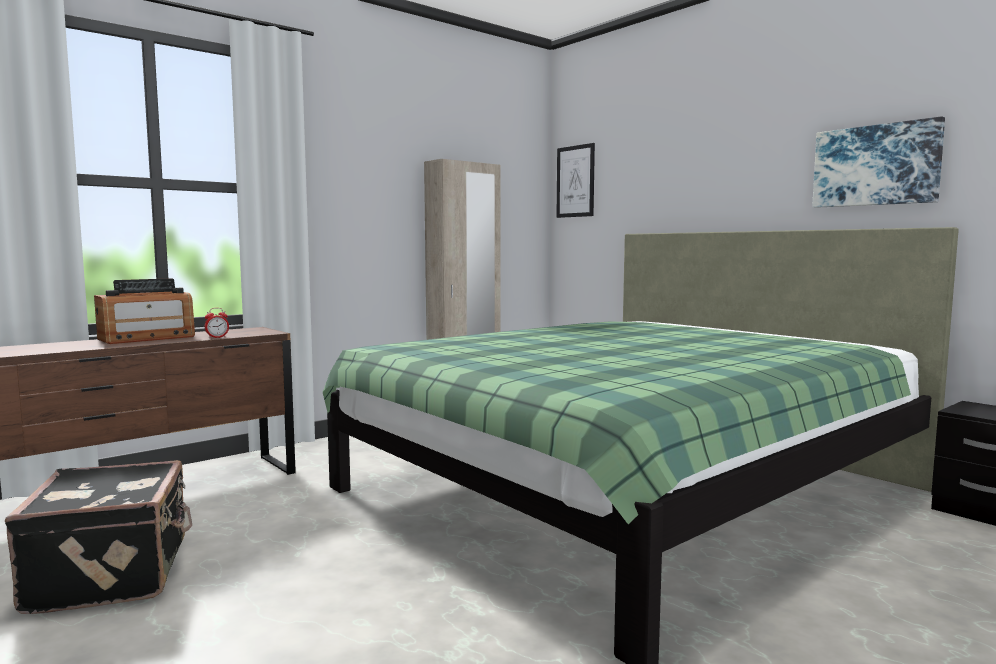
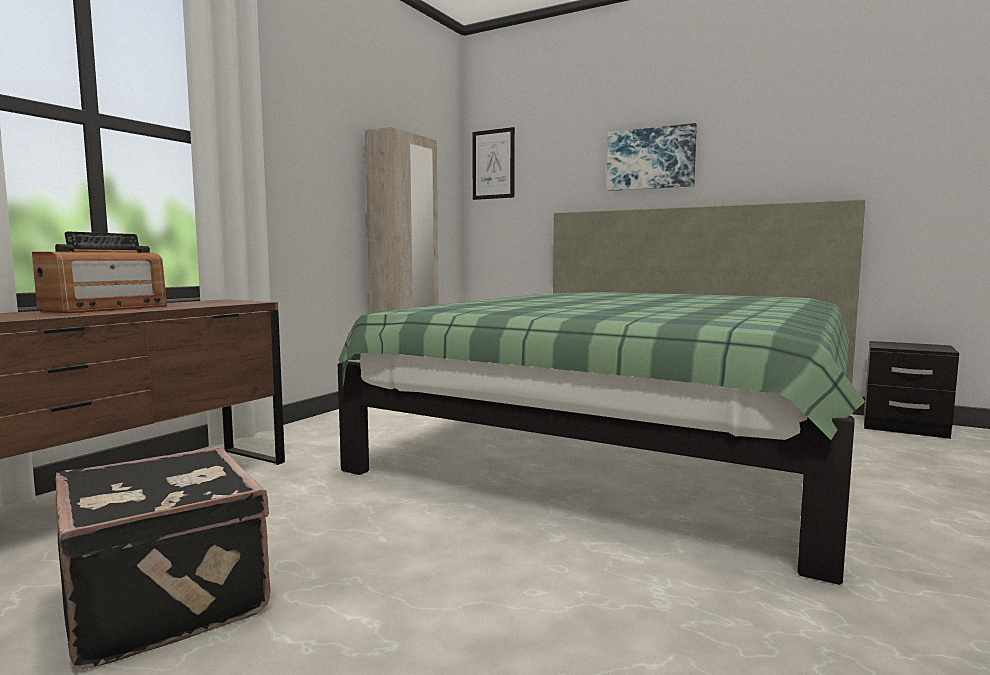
camera: 20 degrees left, 0 degrees up
alarm clock [205,308,229,338] -> none
picture [812,116,945,208] -> picture moved to [607,123,697,191]

